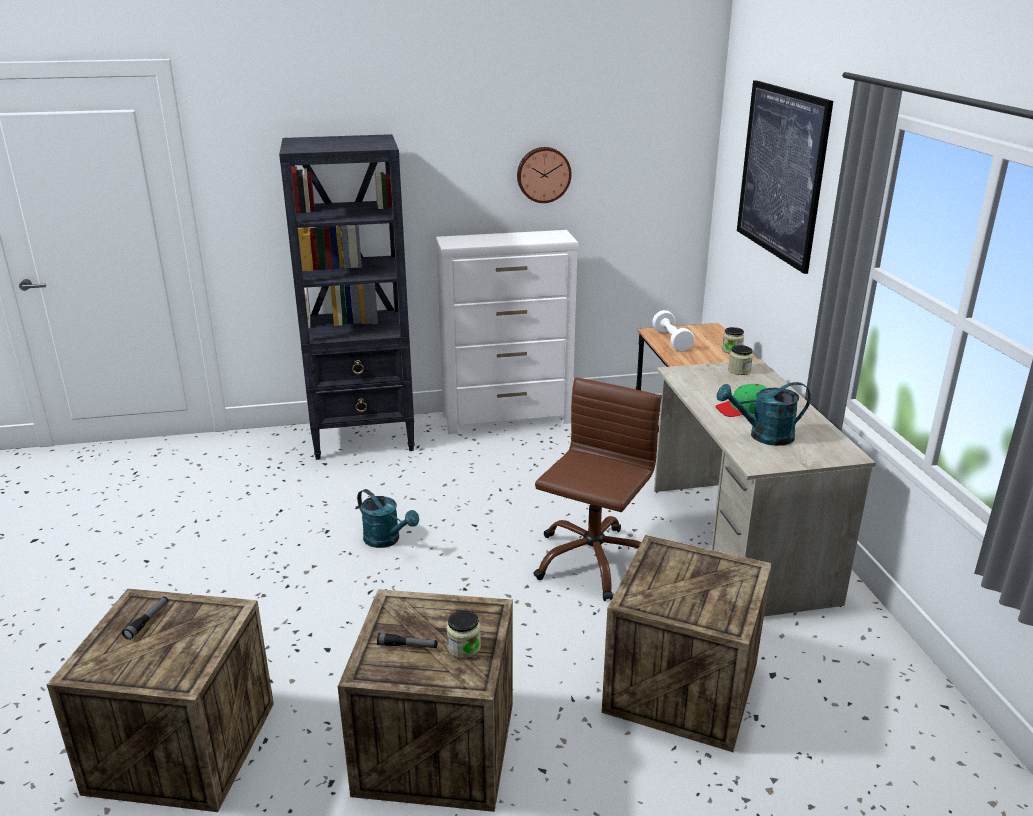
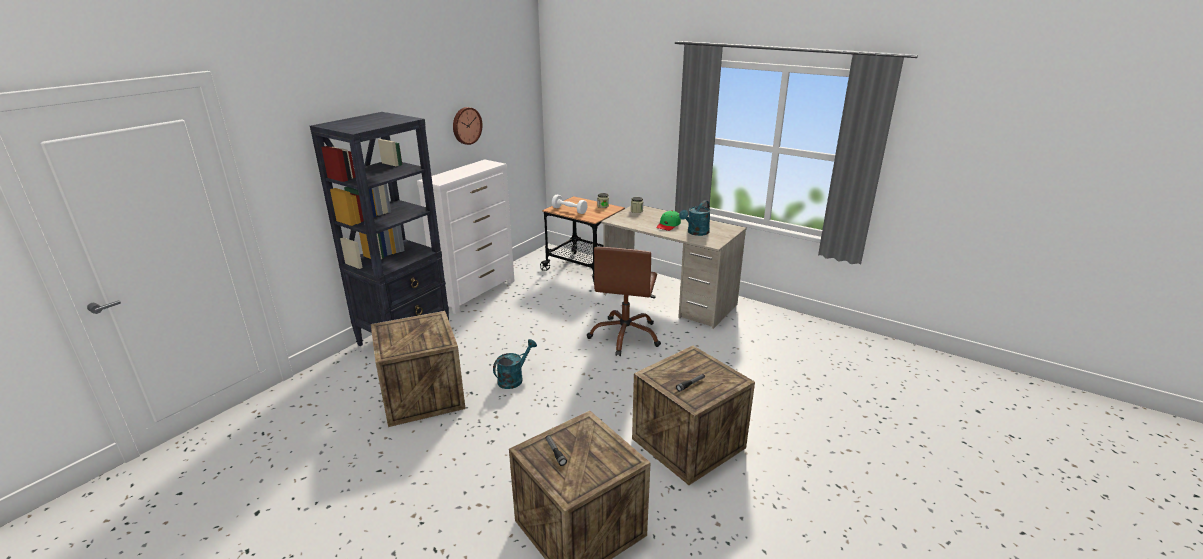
camera: 45 degrees left, 0 degrees up
turquoise watering can [357,489,419,548] -> turquoise watering can turned 45 degrees counterclockwise [493,339,537,389]
jar [447,610,481,658] -> none
brown office chair [533,377,661,601] -> brown office chair turned 150 degrees counterclockwise [587,247,661,356]
crate [602,535,772,752] -> crate moved to [371,311,466,427]
picture [737,80,833,274] -> none

